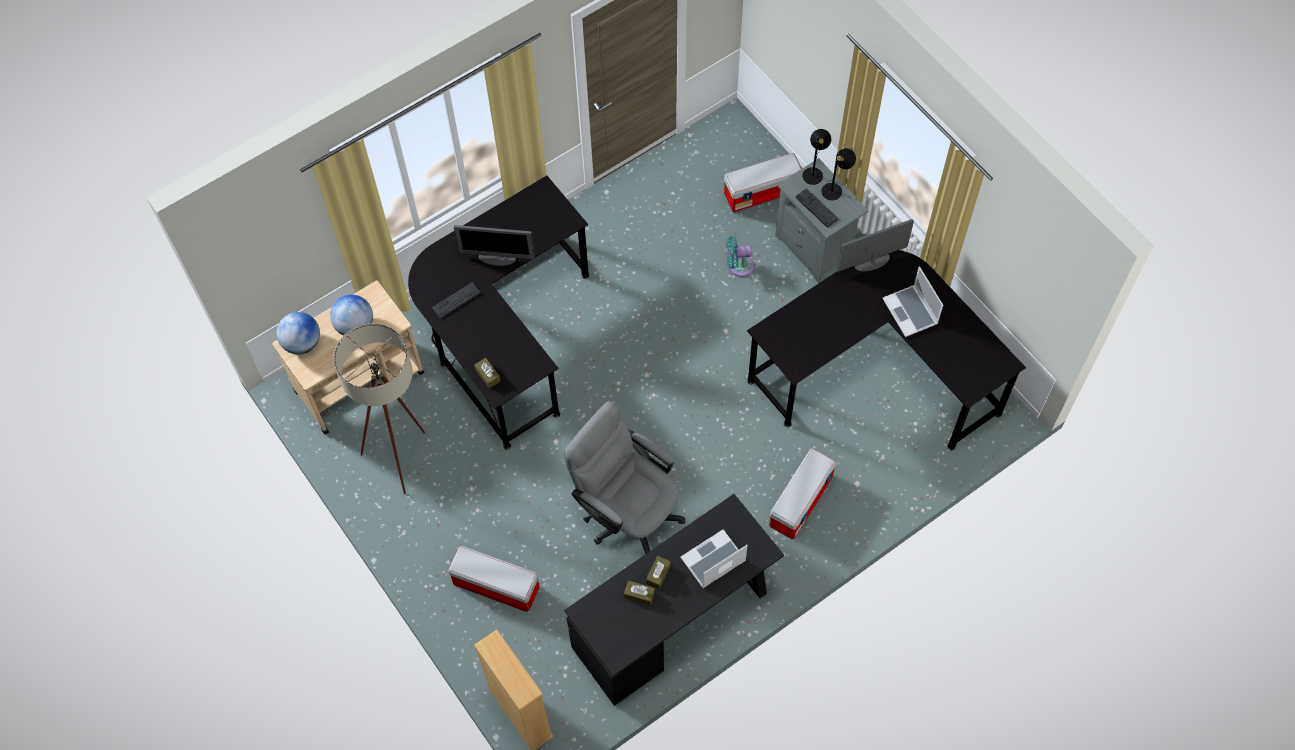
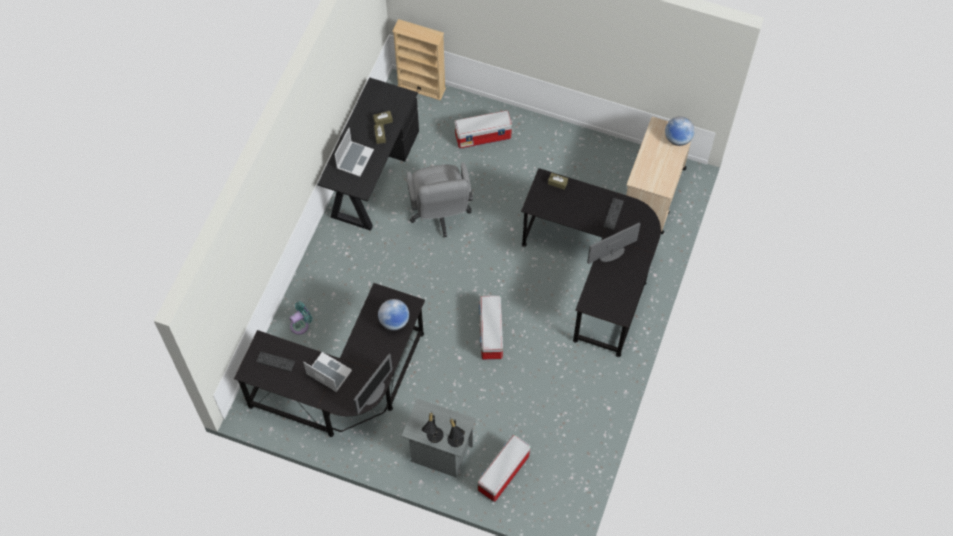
camera: 145 degrees right, 0 degrees up
globe [330,295,373,335] -> globe moved to [378,299,409,330]
beige floor lamp [333,323,425,494] -> none
grey office chair [564,401,685,554] -> grey office chair turned 75 degrees clockwise [406,162,473,237]
turquoise fan [726,236,754,277] -> turquoise fan moved to [289,301,313,335]
storage box [769,448,836,539] -> storage box moved to [479,295,503,360]
keyboard [795,189,838,228] -> keyboard moved to [256,352,295,372]

